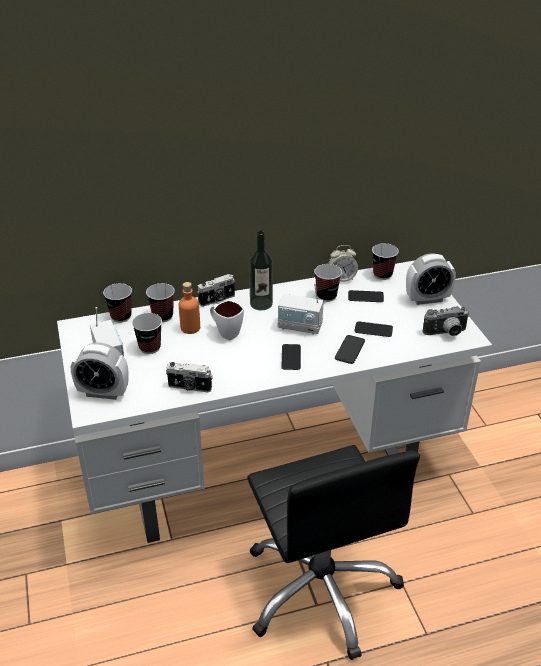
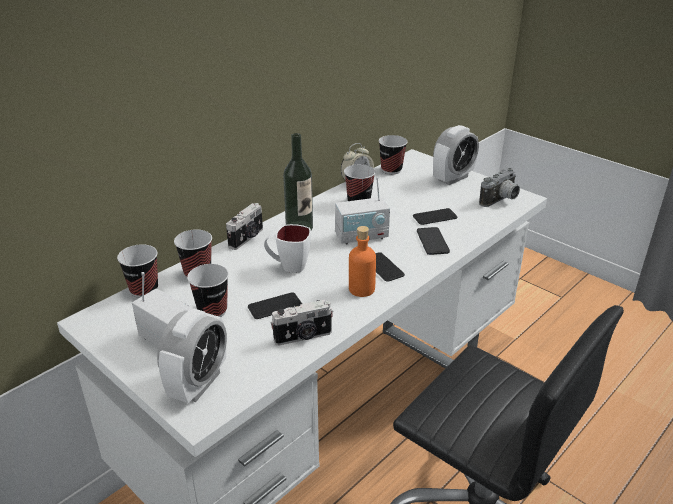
camera: 30 degrees left, 5 degrees down
alarm clock [71,343,129,400] -> alarm clock turned 45 degrees counterclockwise [157,309,227,403]
orange bottle [179,282,200,334] -> orange bottle moved to [349,226,376,297]
phone [348,290,384,302] -> phone moved to [248,292,302,319]

